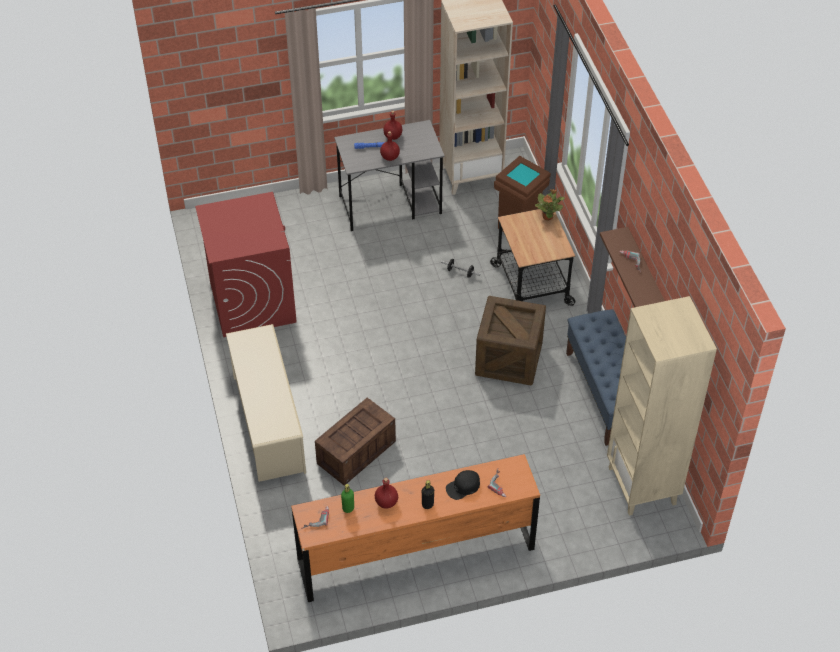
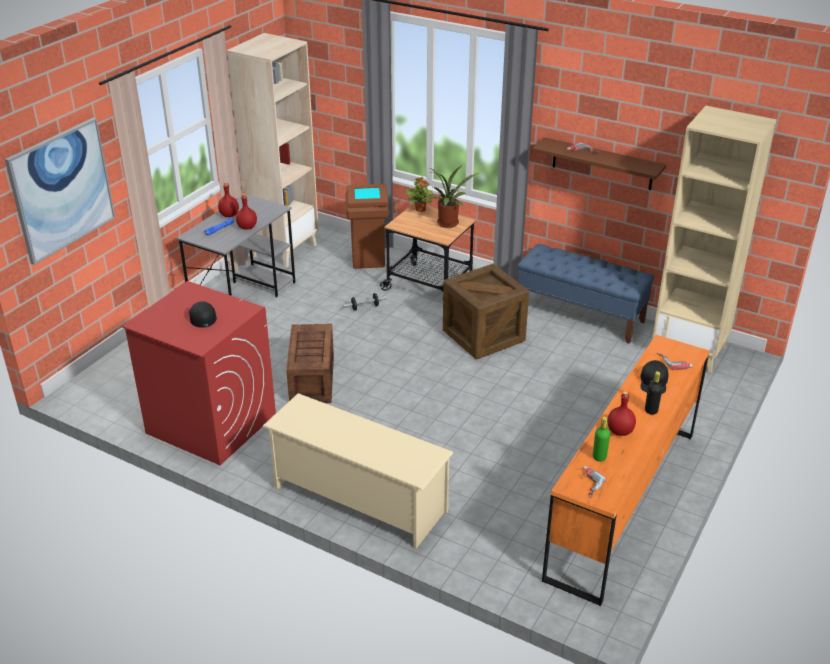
camera: 45 degrees left, 15 degrees down
crate [315,397,396,486] -> crate moved to [286,324,334,403]
none -> picture [5,118,115,265]
none -> black cap [189,301,217,328]
none -> potted plant [422,165,479,228]

